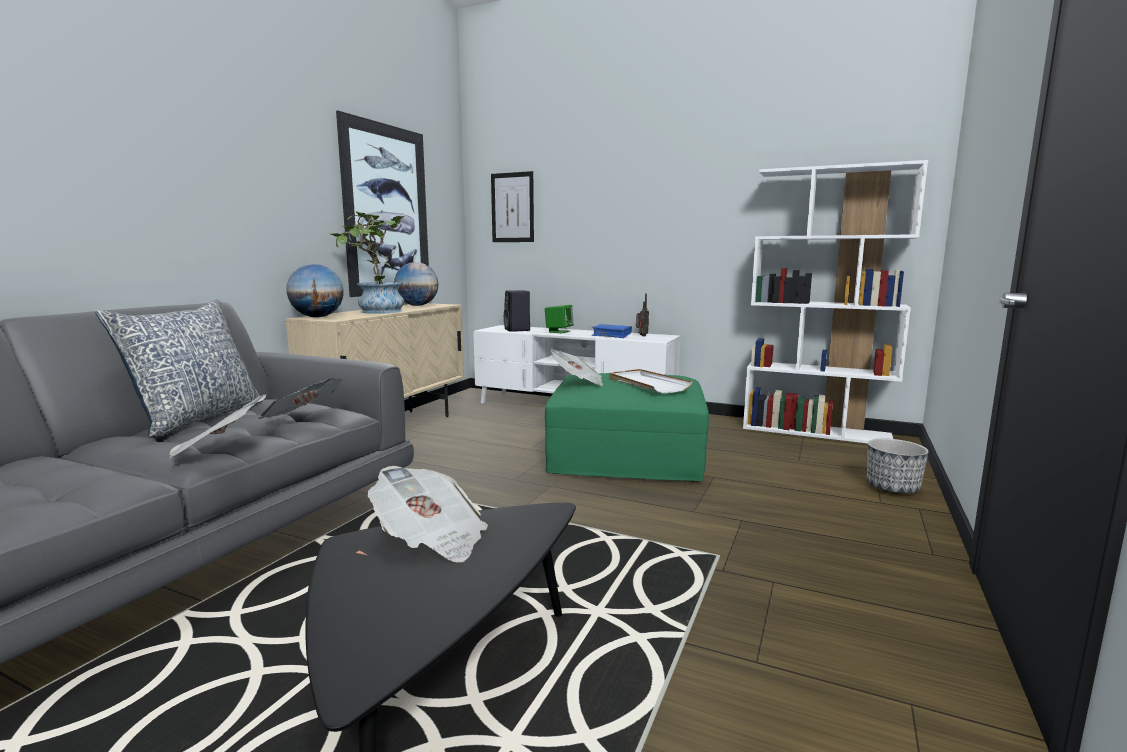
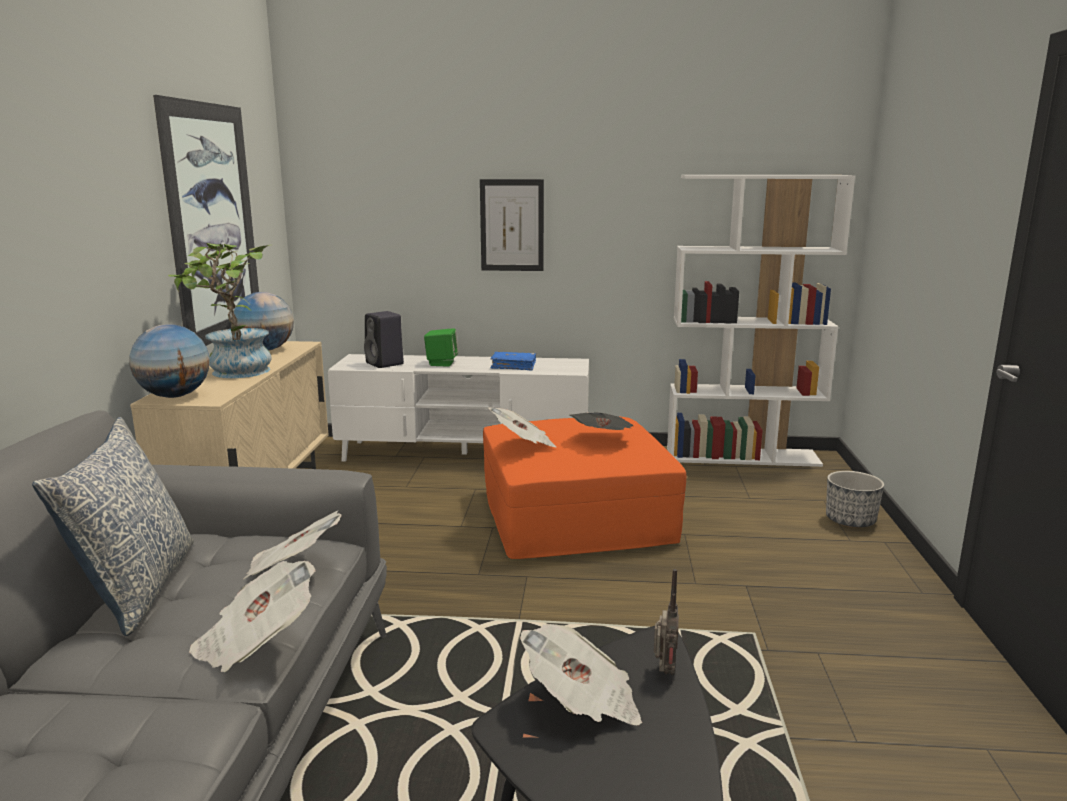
camera: 20 degrees left, 5 degrees up
picture [491,171,534,242] -> picture moved to [480,179,544,271]
green ottoman [545,373,709,482] -> orange ottoman [483,416,686,559]
white tray [609,369,692,393] -> newspaper [569,413,633,430]
radio [636,293,649,336] -> radio moved to [654,569,679,675]

